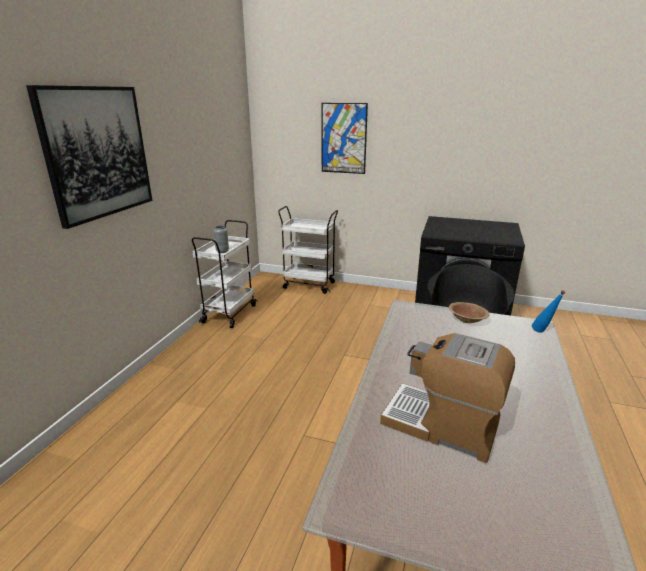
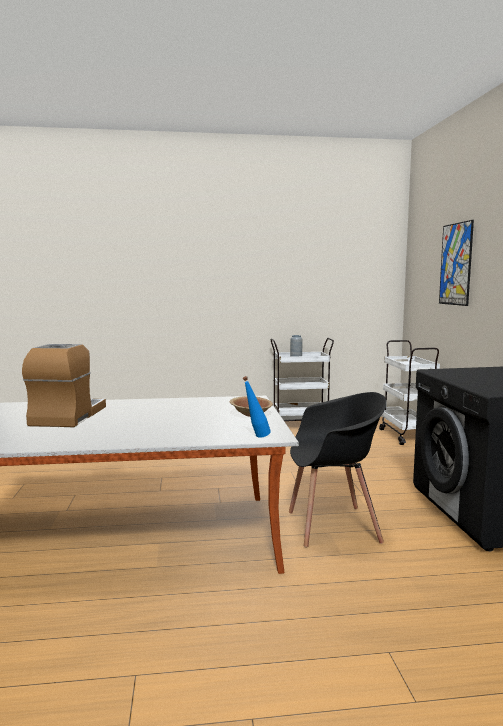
camera: 65 degrees right, 15 degrees down
picture [26,85,152,229] -> none

